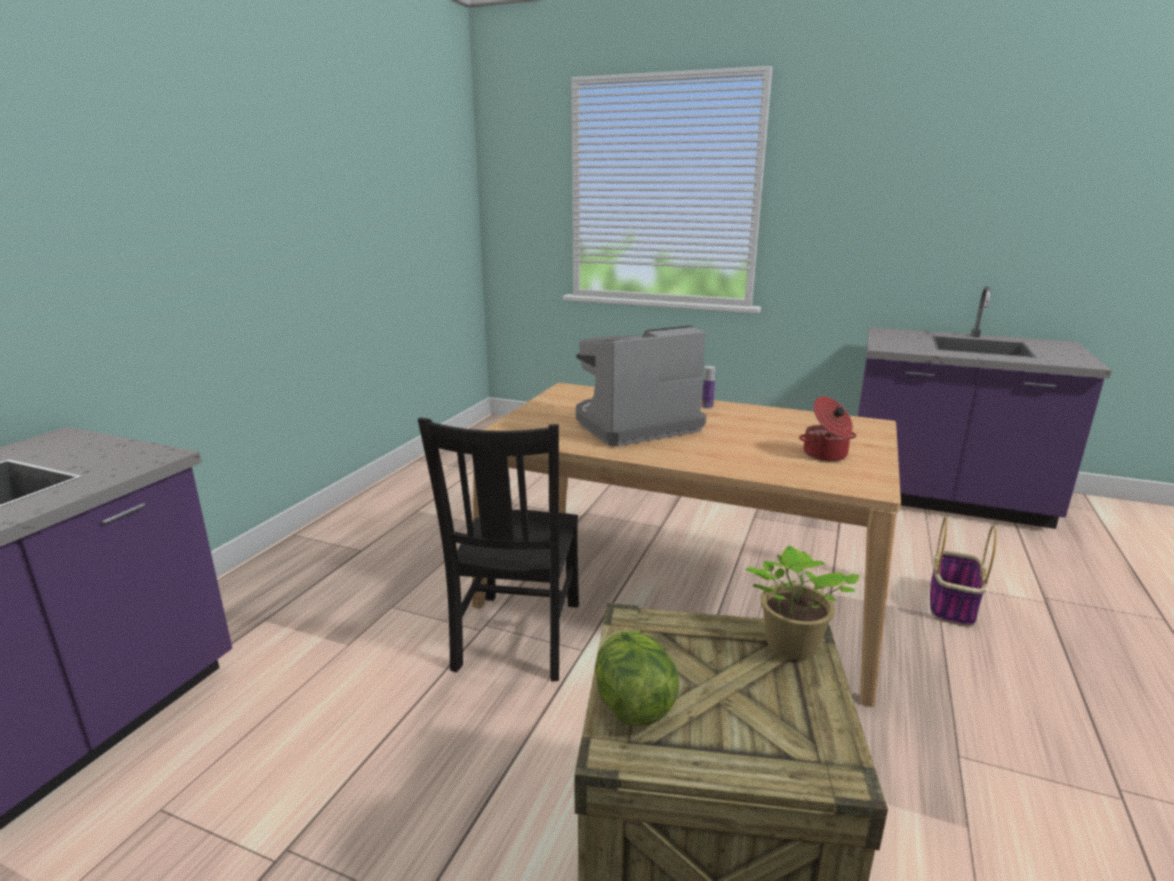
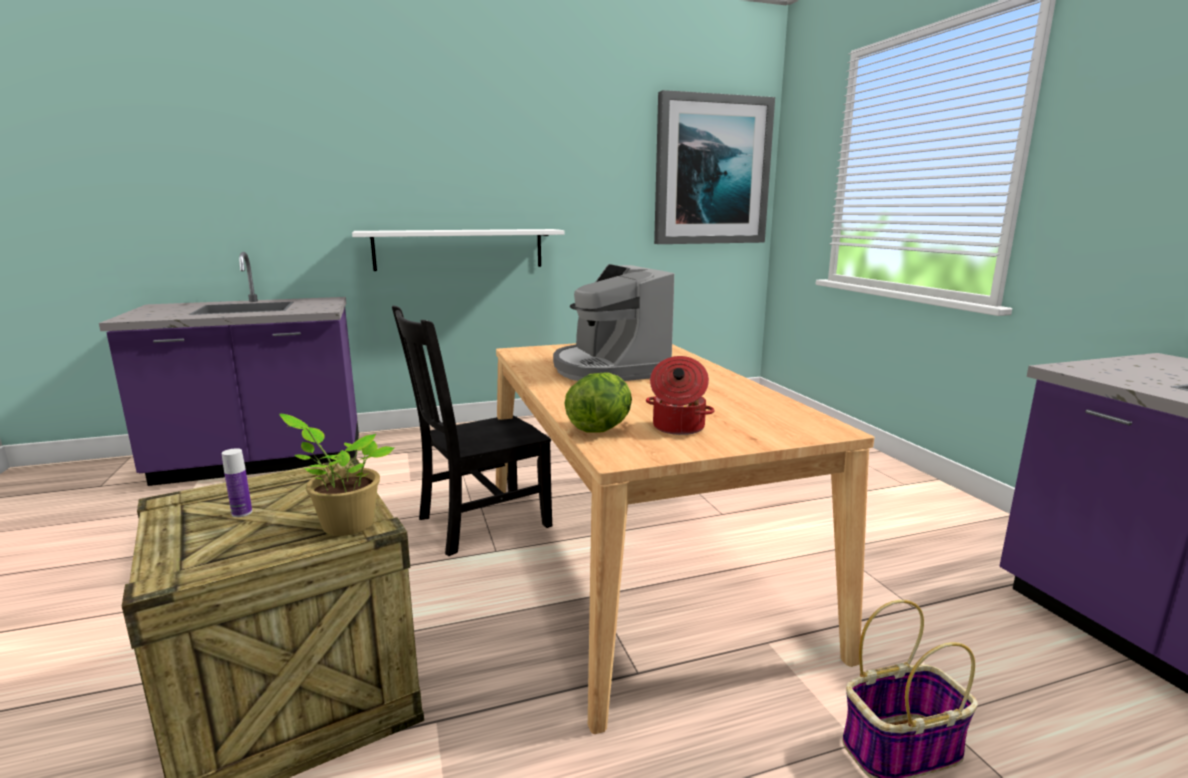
camera: 50 degrees right, 5 degrees down
coffee machine [576,325,706,446] -> coffee machine turned 135 degrees counterclockwise [553,264,674,381]
lettuce [595,631,679,726] -> lettuce moved to [565,372,632,432]
bottle [702,366,716,409] -> bottle moved to [222,448,252,517]
none -> white shelf [352,229,565,271]
none -> picture [654,90,775,244]

